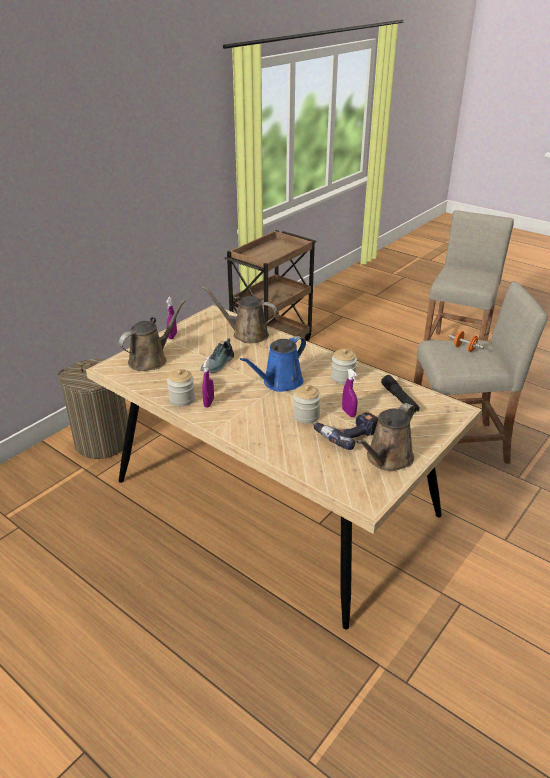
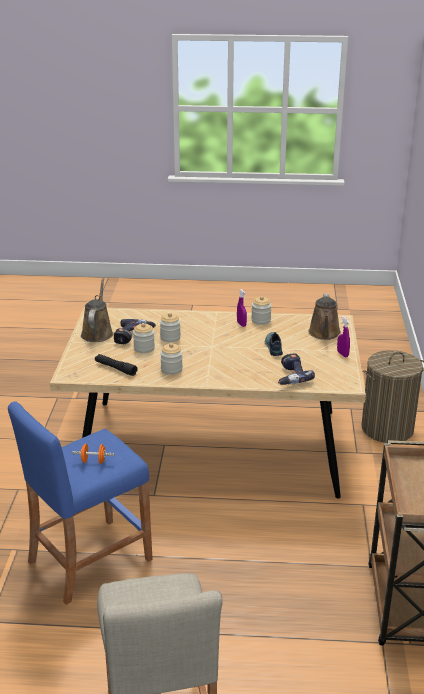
camera: 145 degrees right, 5 degrees down
brown watering can [202,286,277,343] -> power drill [278,353,315,385]
blue watering can [240,336,306,392] -> none
purple spray bottle [342,369,358,417] -> jar [133,323,155,353]
beige stool [414,281,548,464] -> blue stool [8,402,153,605]

